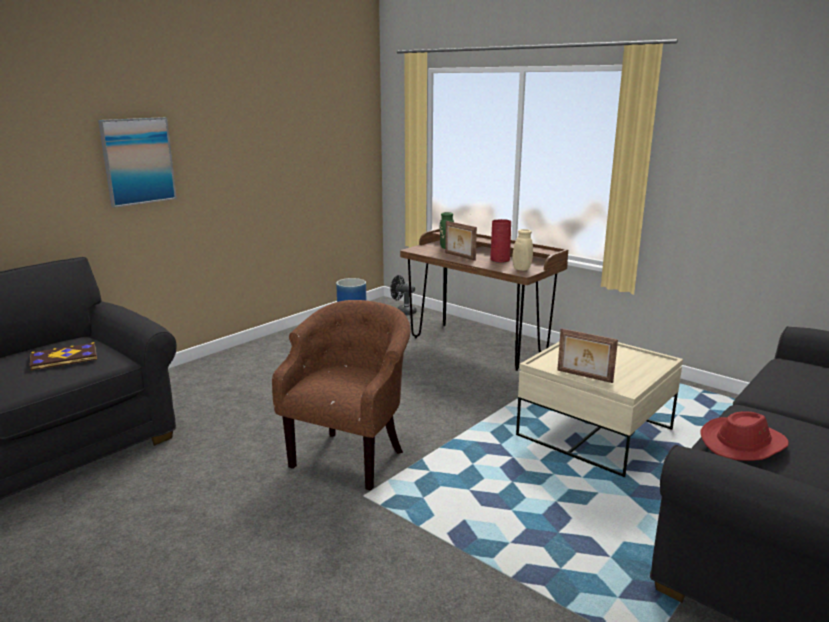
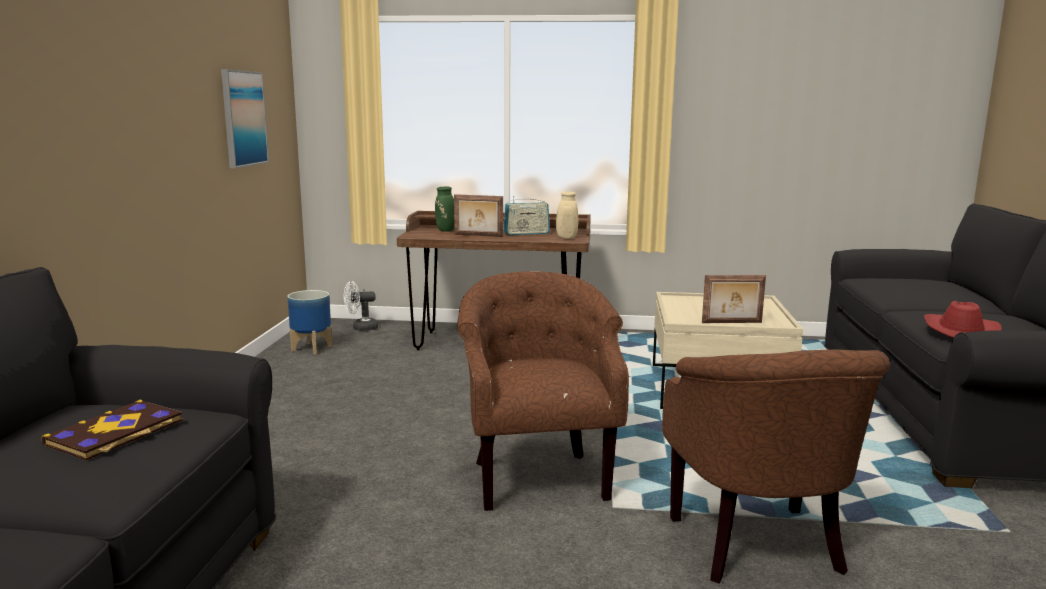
camera: 35 degrees left, 5 degrees down
picture [98,117,177,208] -> picture moved to [221,69,269,168]
black fan [390,275,416,315] -> white fan [344,281,378,331]
red vase [490,219,511,263] -> radio [503,196,550,235]
none -> brown armchair [662,350,890,584]

